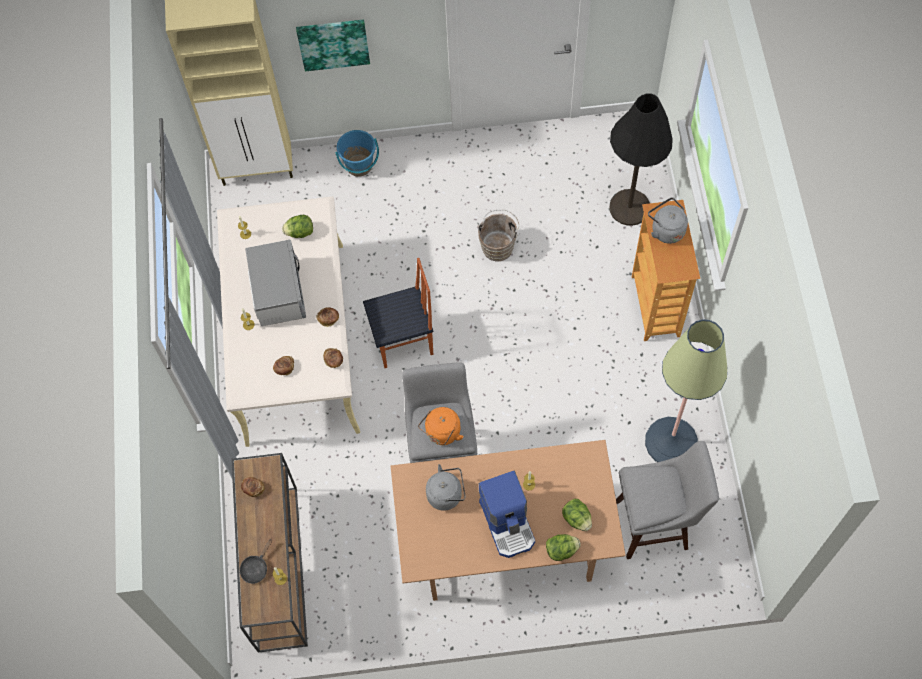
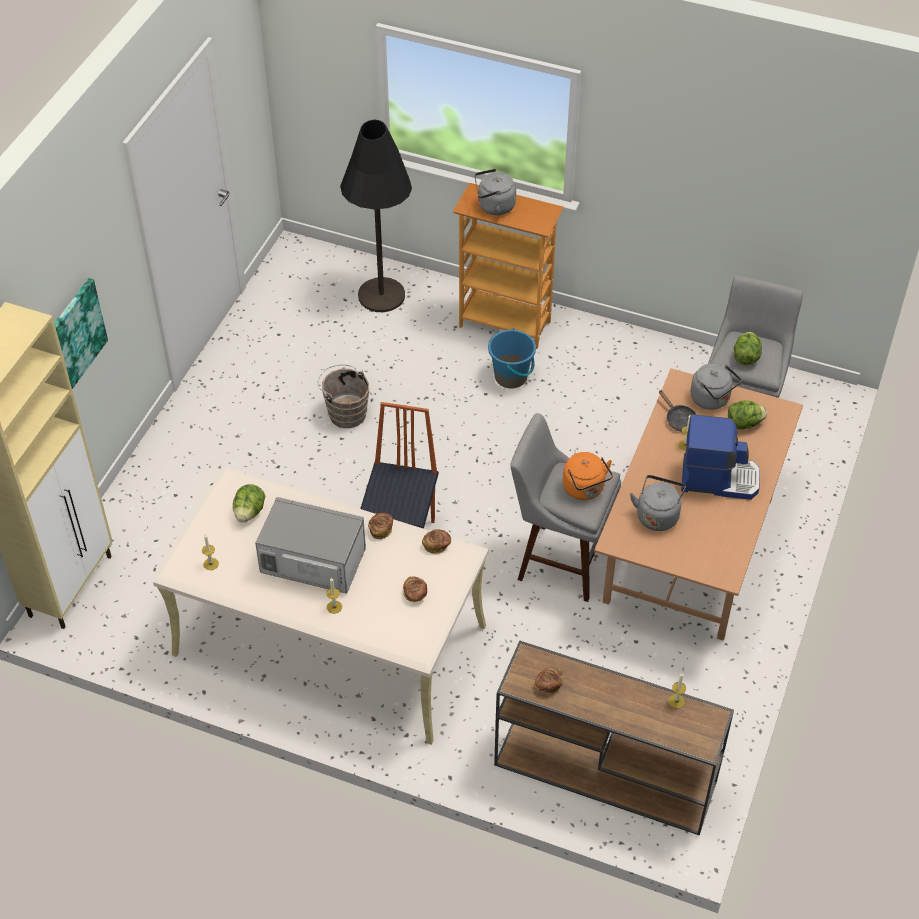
camera: 65 degrees left, 15 degrees down
black frying pan [240,539,272,584] -> black frying pan moved to [659,390,696,432]
blue bucket [335,130,379,177] -> blue bucket moved to [488,328,536,388]
lettuce [546,534,581,561] -> lettuce moved to [734,332,762,365]
floor lamp [645,319,727,462] -> none
none -> grey kettle [691,364,742,410]

